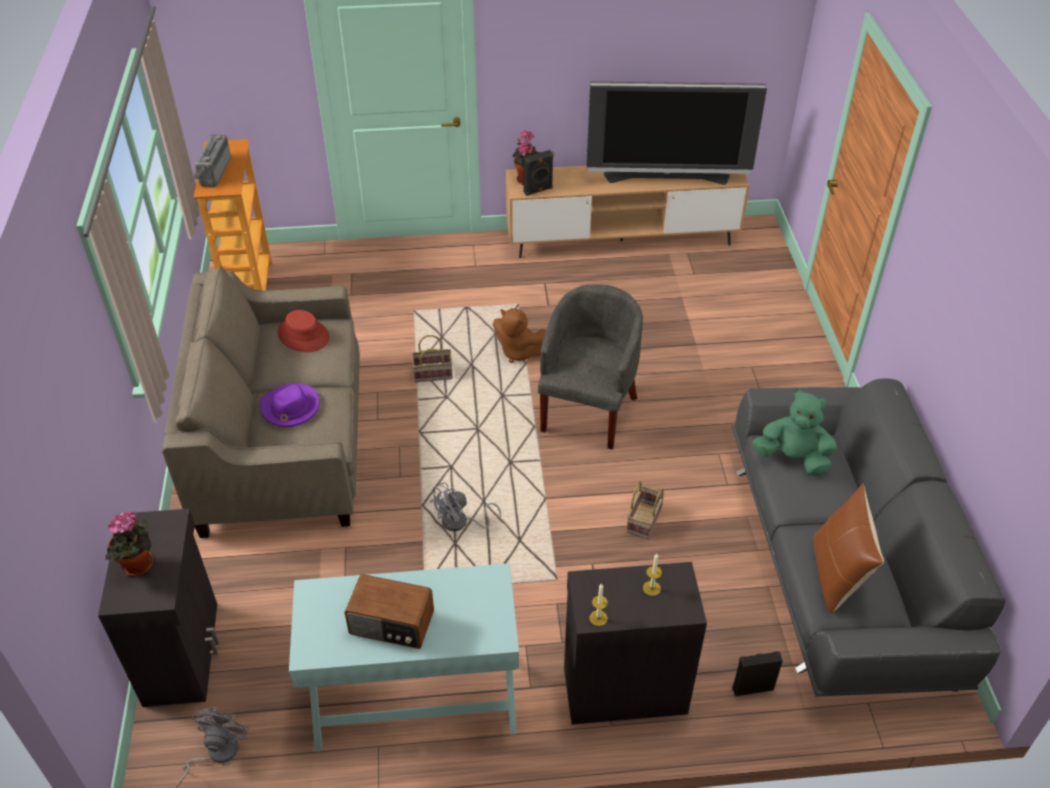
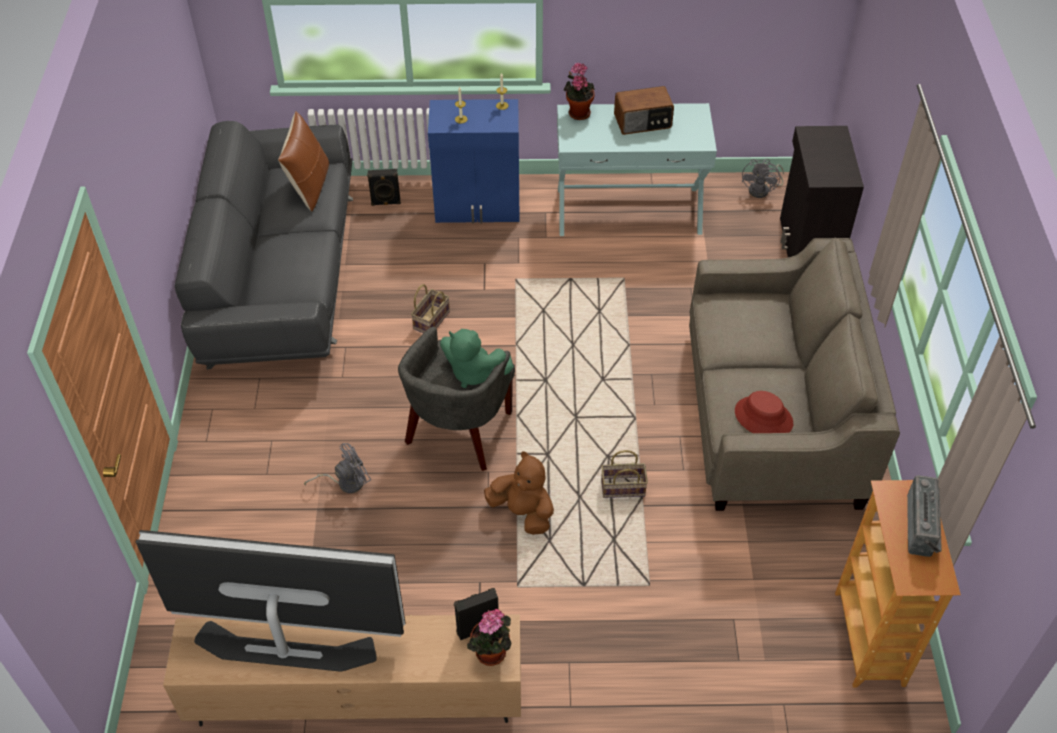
camera: 175 degrees left, 5 degrees up
potted plant [105,512,153,577] -> potted plant moved to [564,63,595,120]
purple hat [260,383,320,427] -> none
radio [344,574,434,649] -> radio turned 150 degrees clockwise [614,86,674,135]
grey fan [430,482,501,531] -> grey fan moved to [304,443,371,493]
black cabinet [564,562,707,725] -> blue cabinet [428,99,520,224]
green plush toy [752,389,837,476] -> green plush toy moved to [440,329,514,388]

